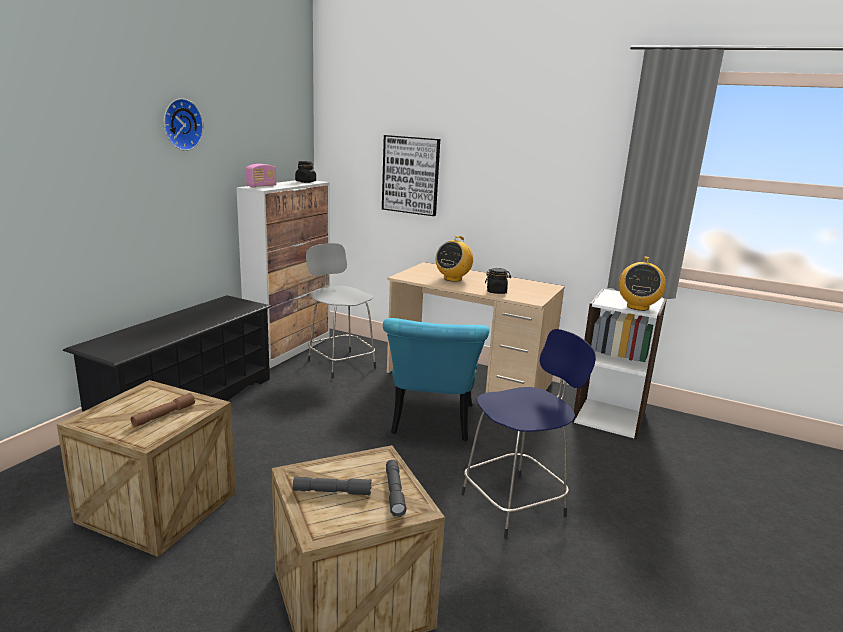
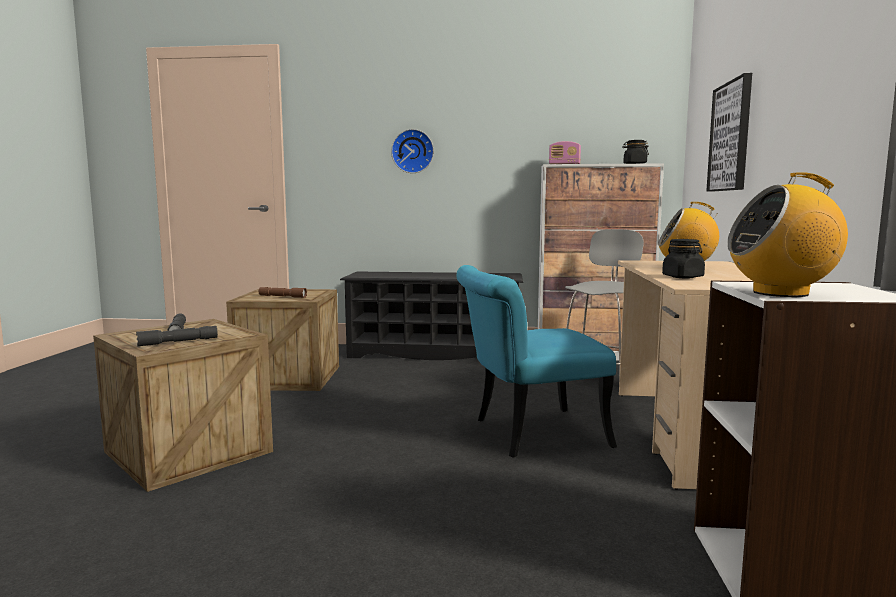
camera: 70 degrees right, 10 degrees down
wall clock [164,98,204,151] -> wall clock moved to [391,129,434,173]
blue stool [461,329,596,539] -> none

